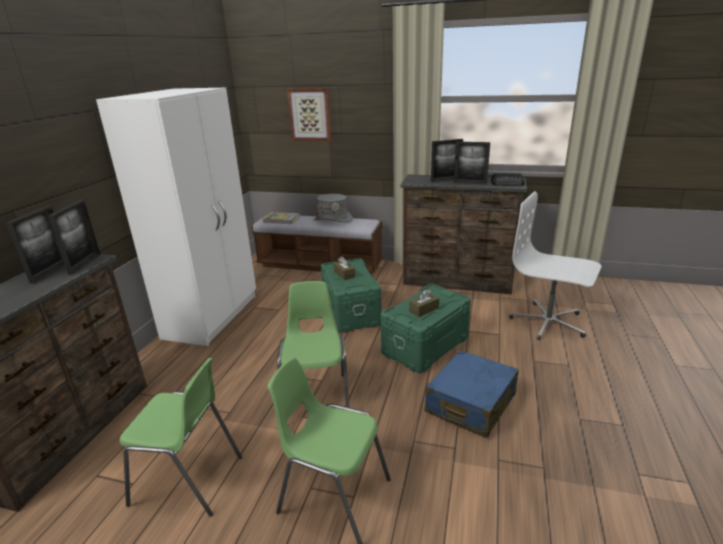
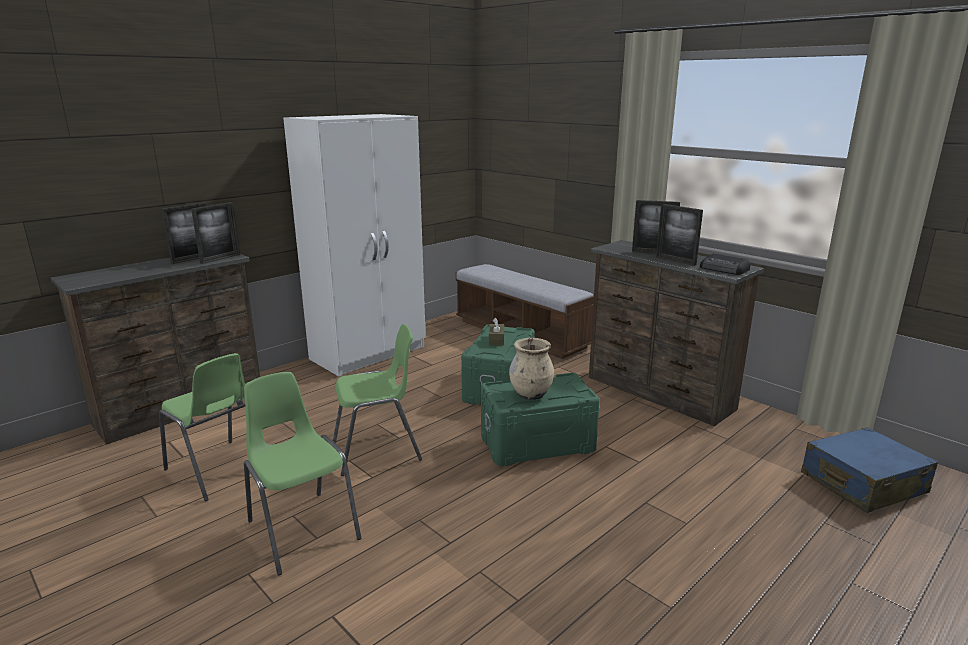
camera: 30 degrees right, 5 degrees down
book [262,212,300,224] -> none
green chair [277,281,349,407] -> green chair turned 45 degrees clockwise [333,324,422,476]
picture [287,88,331,141] -> none
grey hat [313,194,353,223] -> none
brown tissue box [409,289,439,317] -> beige vase [509,338,554,400]
blue suitcase [425,350,519,438] -> blue suitcase moved to [801,427,938,513]
white office chair [509,191,601,340] -> none

